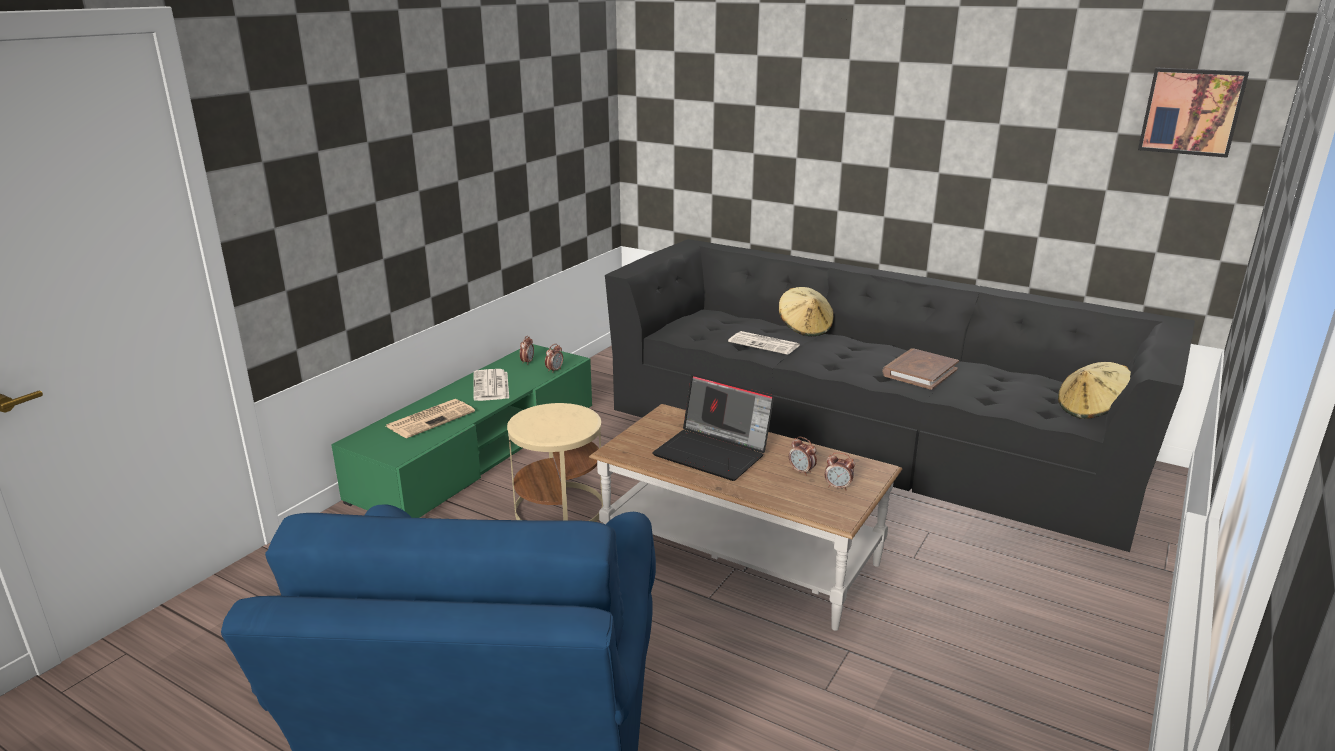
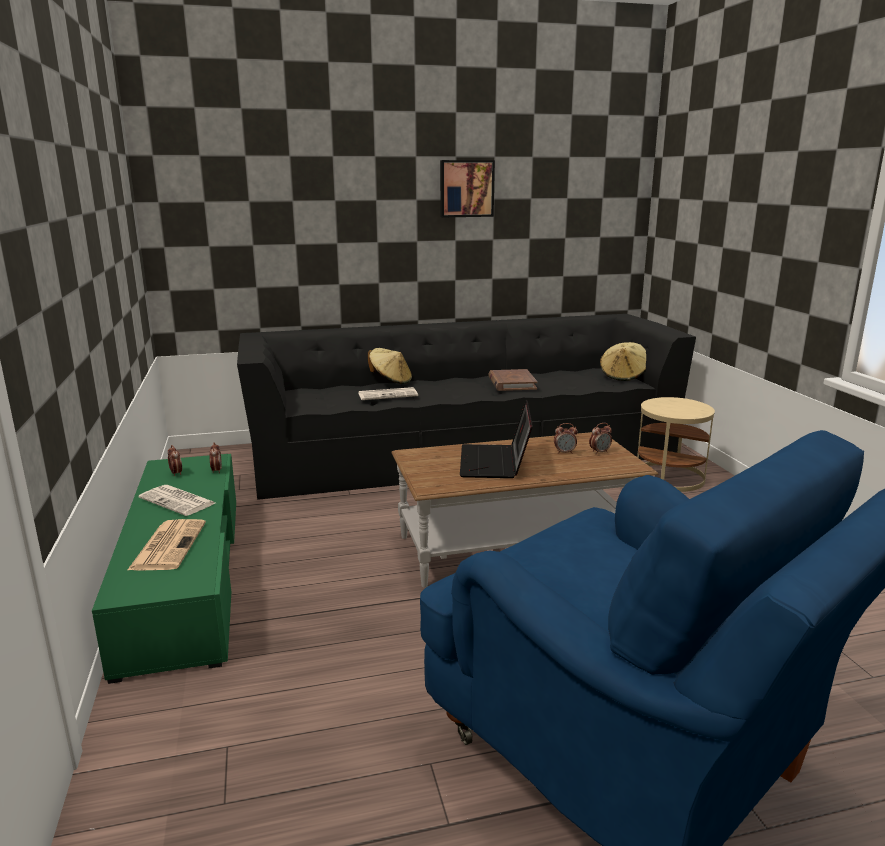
camera: 45 degrees left, 5 degrees down
beige side table [507,403,603,522] -> beige side table moved to [637,397,715,492]
laptop [652,374,774,481] -> laptop turned 105 degrees clockwise [460,400,533,478]
picture [1138,67,1249,158] -> picture moved to [440,160,495,217]

